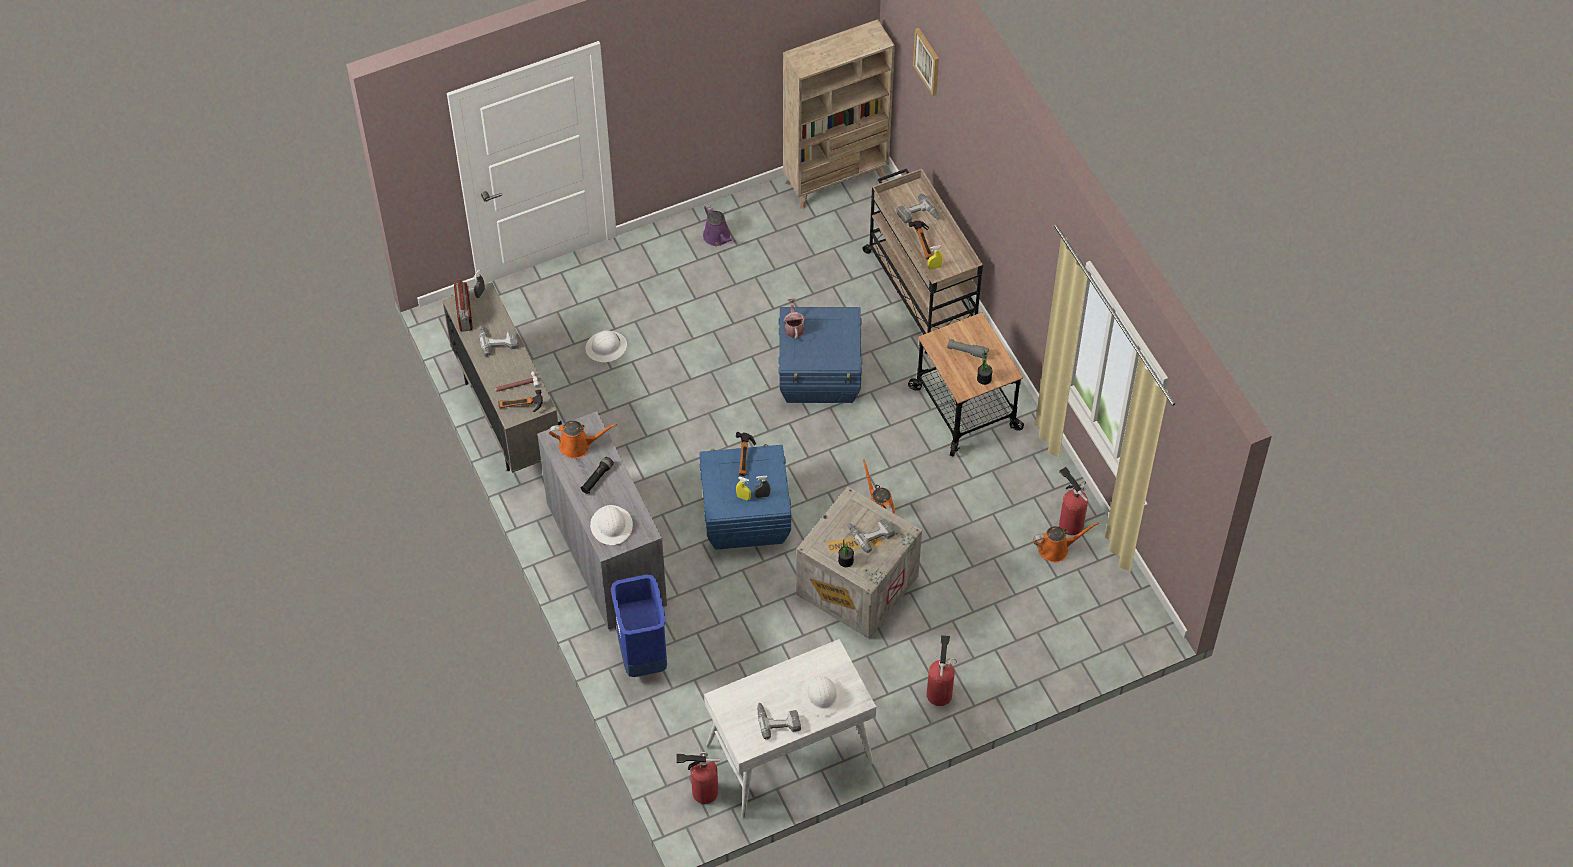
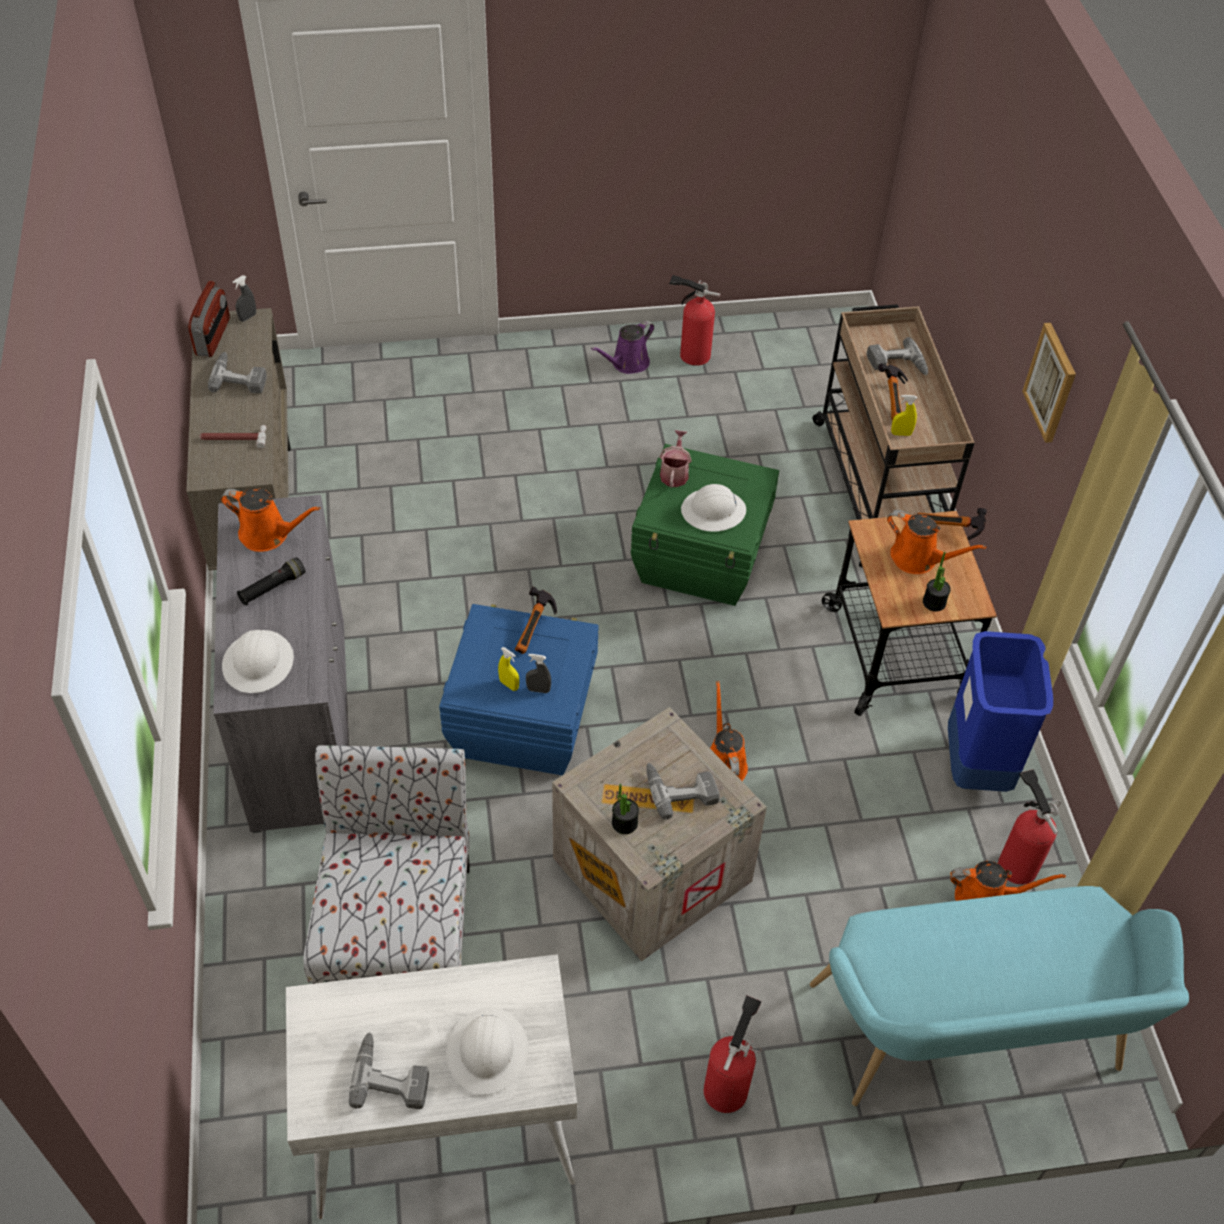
camera: 15 degrees right, 5 degrees down
hammer [498,390,543,412] -> hammer moved to [917,508,987,540]
white hard hat [585,330,627,362] -> white hard hat moved to [681,484,746,532]
blue trash can [611,574,667,677] -> blue trash can moved to [948,631,1053,792]
fire extinguisher [676,748,720,804] -> fire extinguisher moved to [669,275,720,366]
purple watering can [703,205,735,246] -> purple watering can turned 60 degrees clockwise [591,321,654,374]
blue storage box [778,307,862,403] -> green storage box [631,444,779,606]
beige bookcase [783,19,895,209] -> none
picture [913,28,939,96] -> picture moved to [1022,323,1076,443]
grey flashlight [947,339,989,359] -> orange watering can [887,510,986,574]
none -> chair [304,745,470,984]
none -> turquoise bench [810,886,1189,1106]

